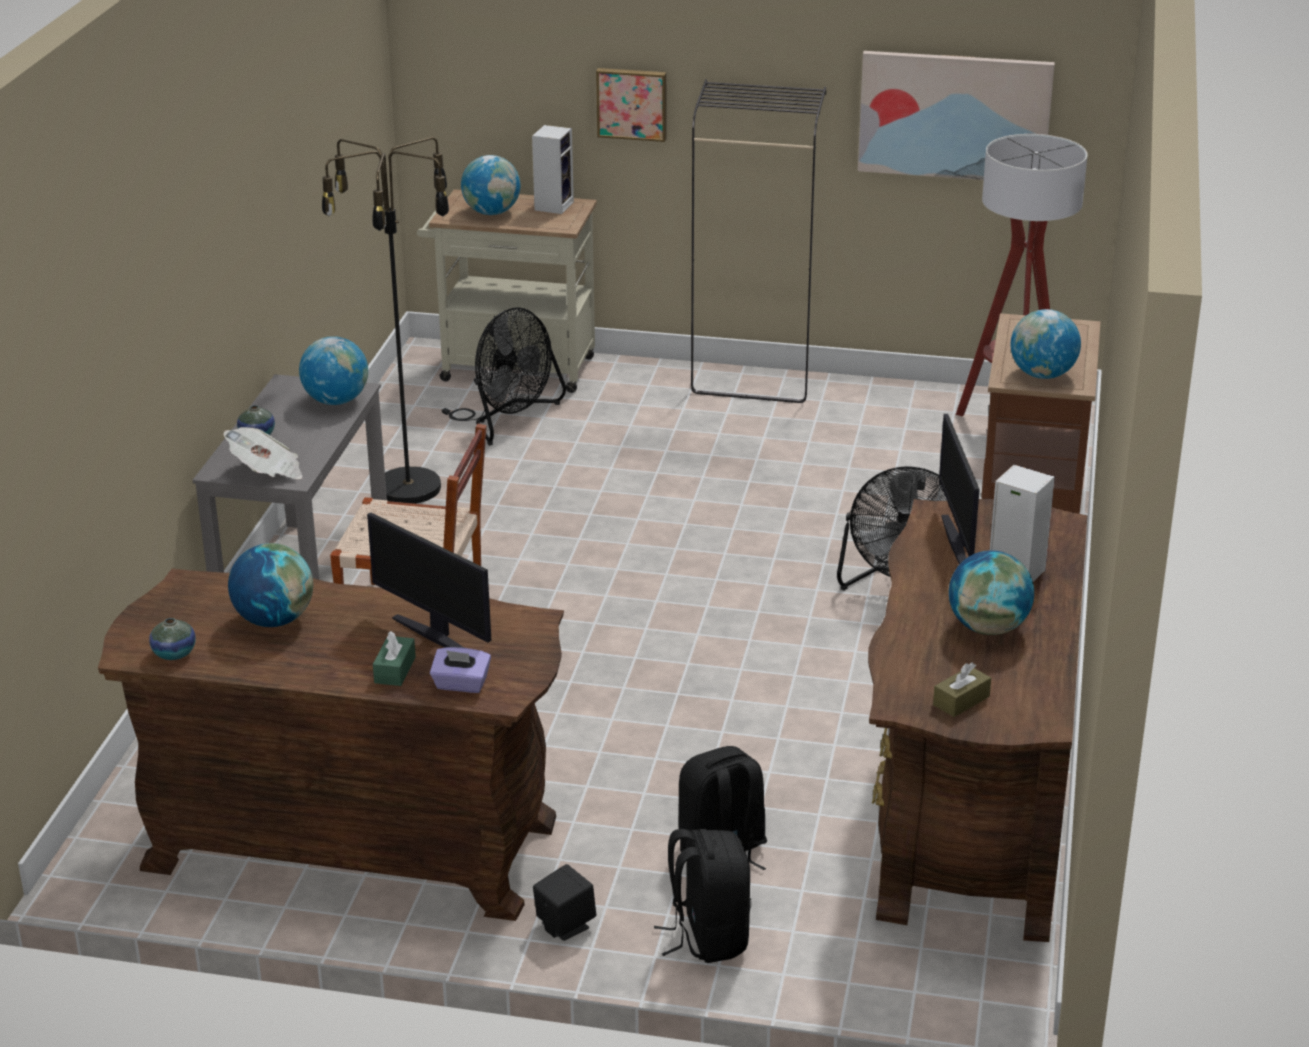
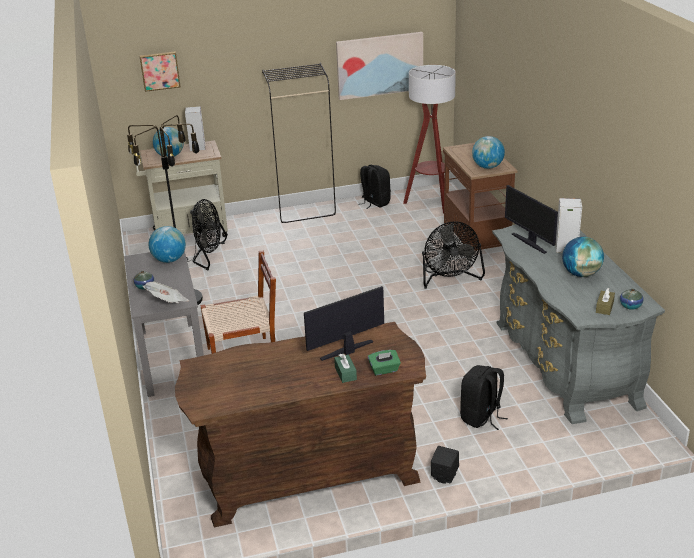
camera: 25 degrees left, 0 degrees up
vase [149,618,196,660] -> vase moved to [620,288,643,310]
globe [228,543,313,627] -> none
monitor [367,513,492,648] -> monitor turned 135 degrees clockwise [304,286,384,361]
purple tissue box [430,647,491,693] -> green tissue box [368,350,401,375]
picture [596,68,666,142] -> picture moved to [140,51,181,92]
black backpack [654,829,751,963] -> black backpack moved to [358,165,391,209]
brown dresser [868,499,1087,942] -> grey dresser [492,224,665,424]

